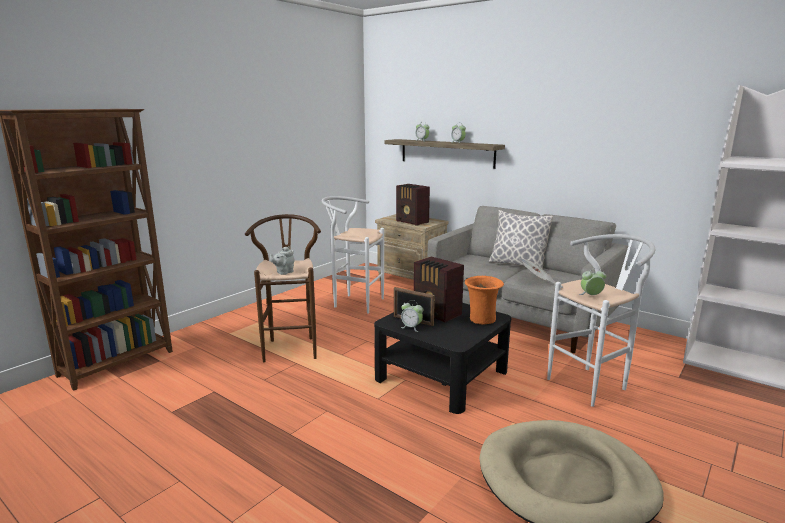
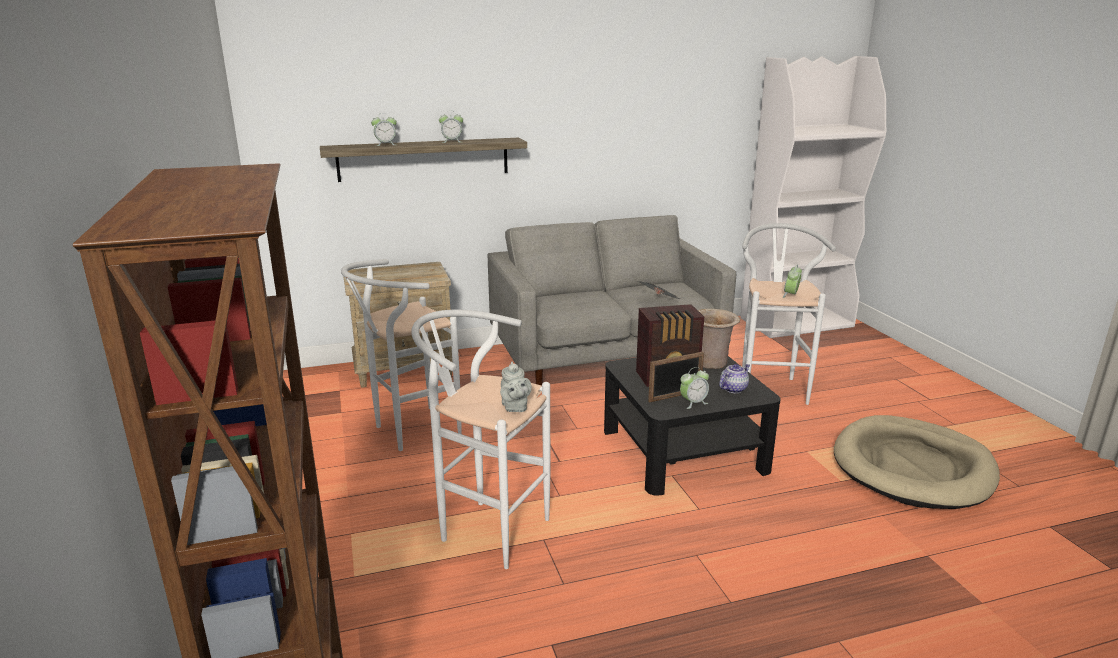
camera: 55 degrees left, 5 degrees up
brown stool [245,214,321,363] -> white stool [411,310,550,569]
radio [396,184,430,226] -> none
orange vase [465,276,504,325] -> beige vase [698,309,740,369]
pillow [489,210,553,269] -> none
none -> teapot [719,364,750,393]

